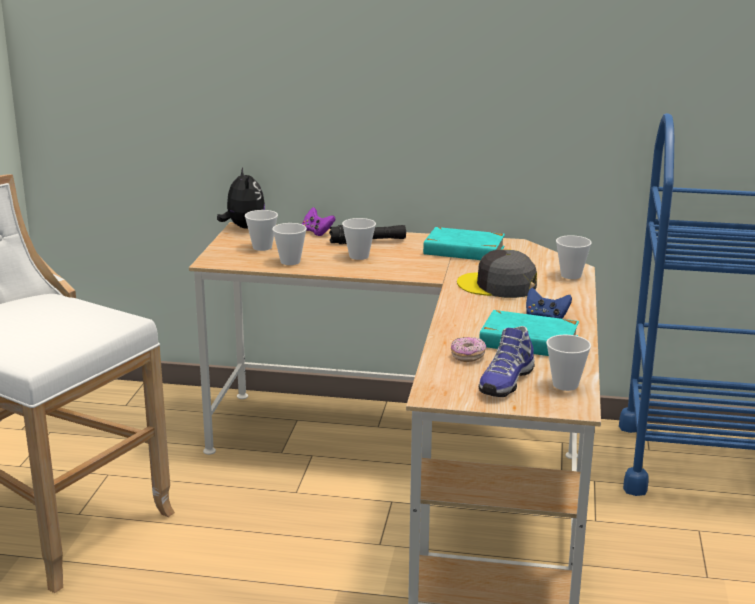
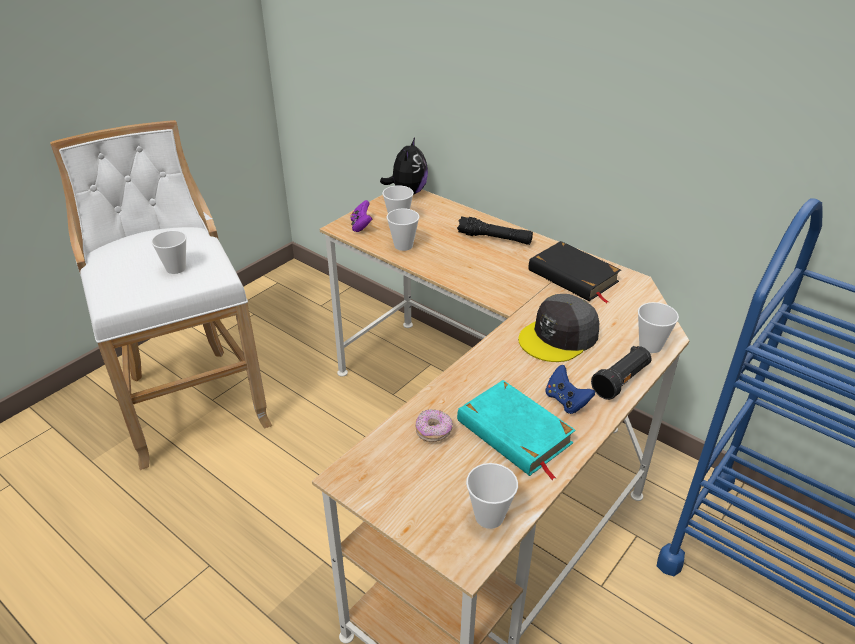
camera: 30 degrees right, 15 degrees up
purple game controller [302,207,335,236] -> purple game controller moved to [351,200,372,232]
cup [342,218,376,260] -> cup moved to [151,230,187,274]
turquoise book [423,227,505,260] -> black book [529,241,621,303]
grey cap [457,249,537,298] -> grey cap turned 90 degrees counterclockwise [518,294,599,362]
shoe [479,326,535,397] -> none
none -> black flashlight [591,346,652,400]

